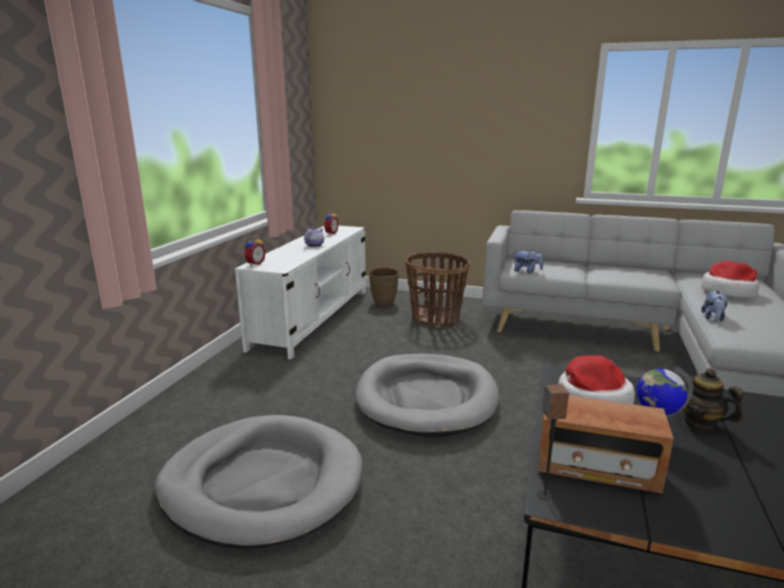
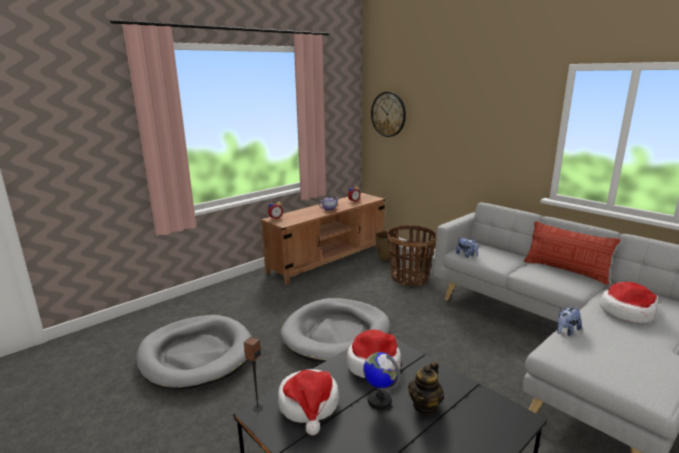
camera: 30 degrees right, 0 degrees up
white tv stand [235,226,366,359] -> brown tv stand [261,193,385,285]
radio [538,396,674,494] -> hat [278,369,339,436]
teapot [676,368,744,432] -> teapot turned 135 degrees counterclockwise [408,361,444,415]
none -> wall clock [371,92,406,137]
none -> pillow [524,221,621,285]

